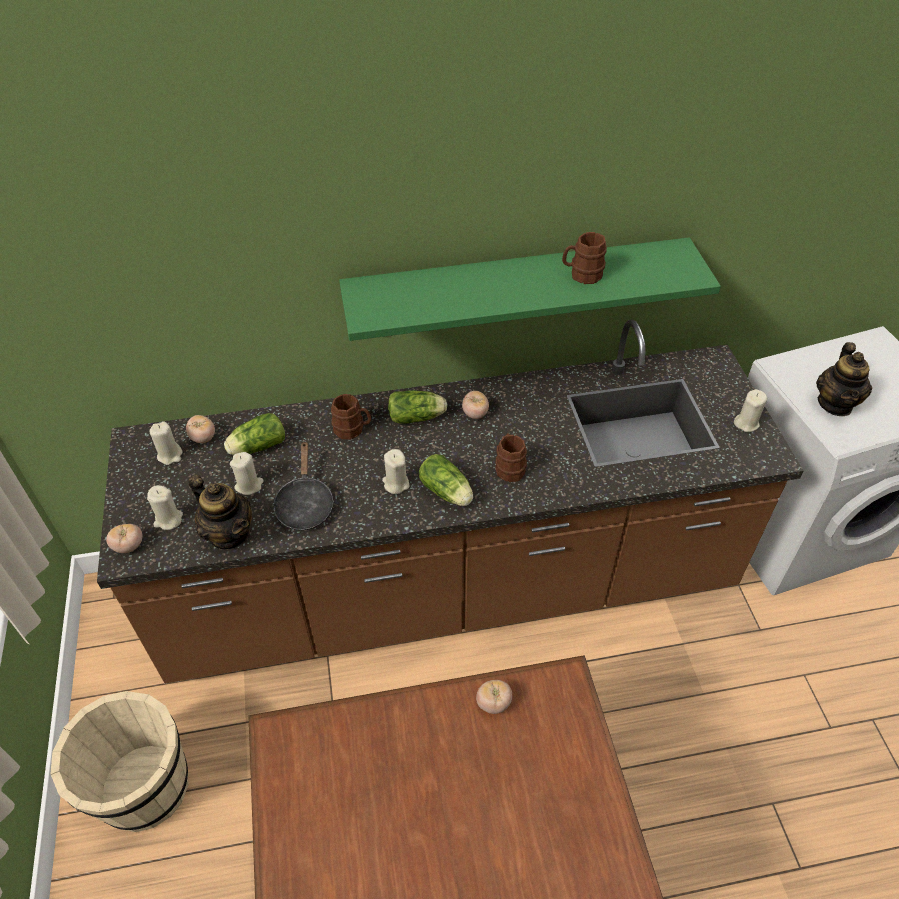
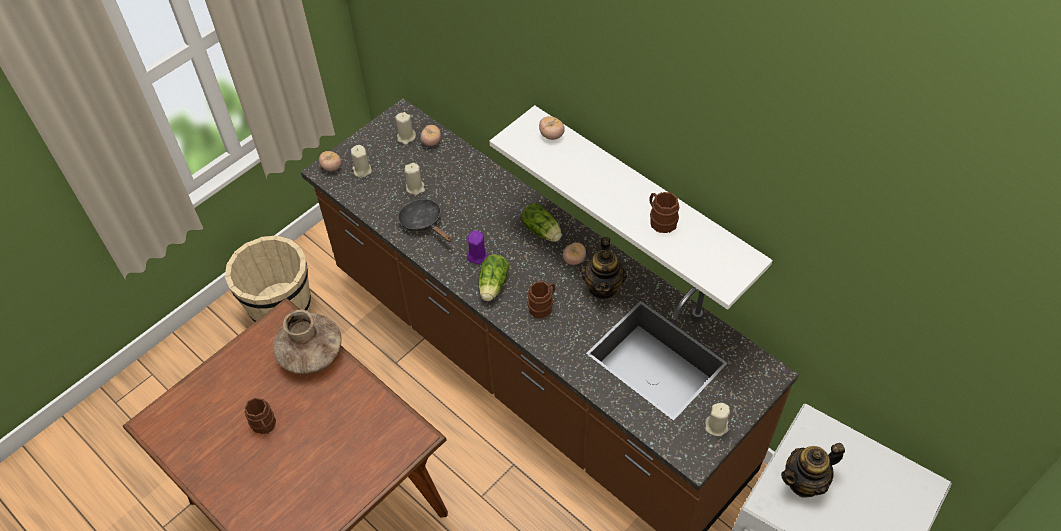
camera: 55 degrees right, 5 degrees up
teapot [189,475,252,549] -> teapot moved to [581,237,627,299]
lettuce [224,413,285,455] -> none
black frying pan [273,441,334,530] -> black frying pan turned 90 degrees clockwise [398,199,452,242]
brown mug [331,394,371,440] -> brown mug moved to [245,398,276,434]
green shelf [339,237,721,341] -> white shelf [489,105,773,310]
beige candle [382,449,409,494] -> purple candle [467,231,487,264]
tomato [476,680,512,714] -> tomato moved to [539,116,565,140]
none -> brown vase [273,310,342,374]

